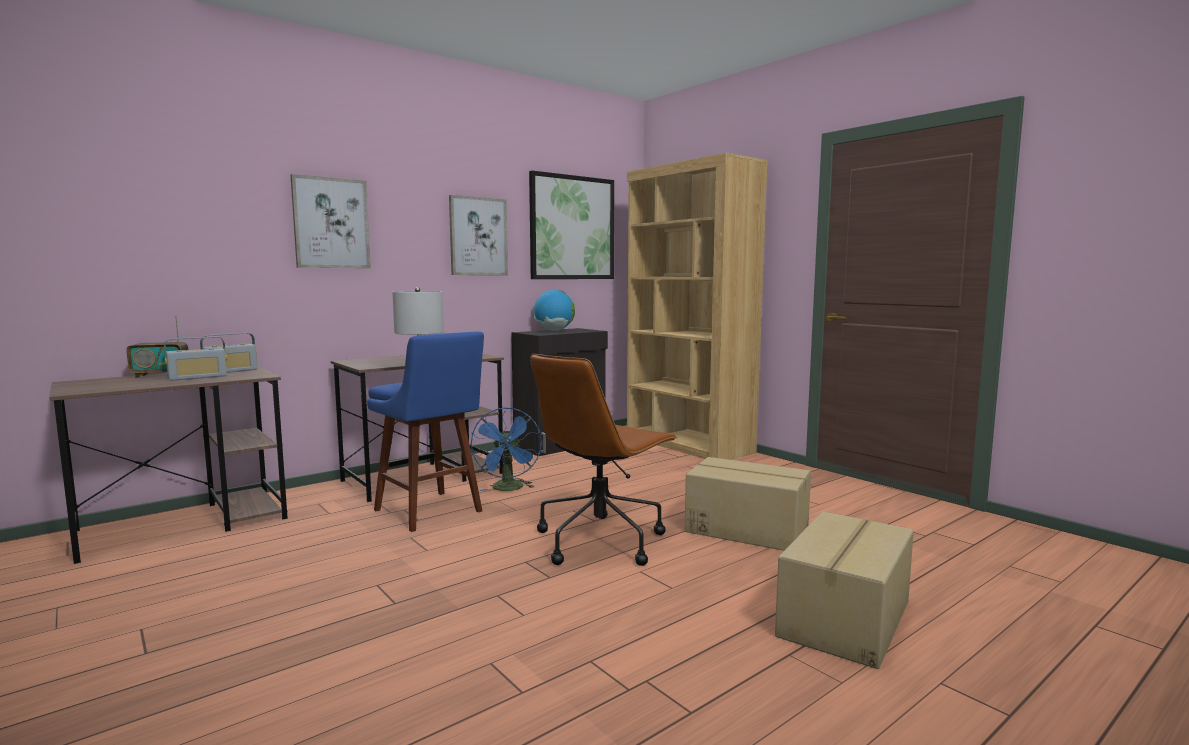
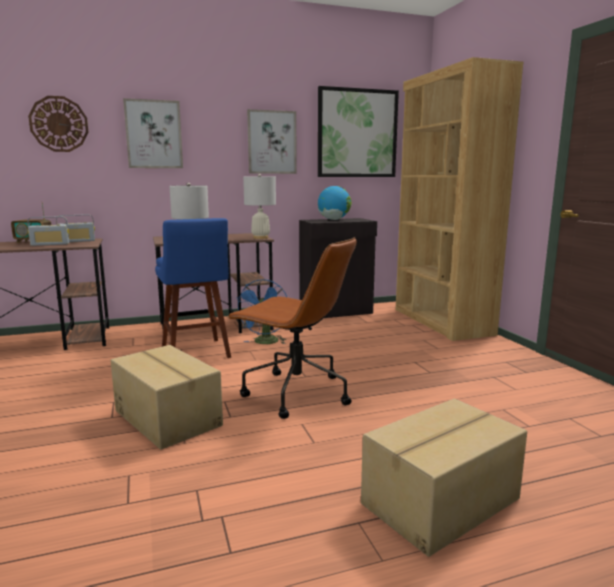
camera: 20 degrees right, 5 degrees up
brown office chair [530,354,678,566] -> brown office chair turned 120 degrees counterclockwise [227,237,357,419]
cardboard box [685,457,811,551] -> cardboard box moved to [110,345,223,450]
none -> wall clock [28,96,89,152]
none -> white table lamp [243,174,276,239]

